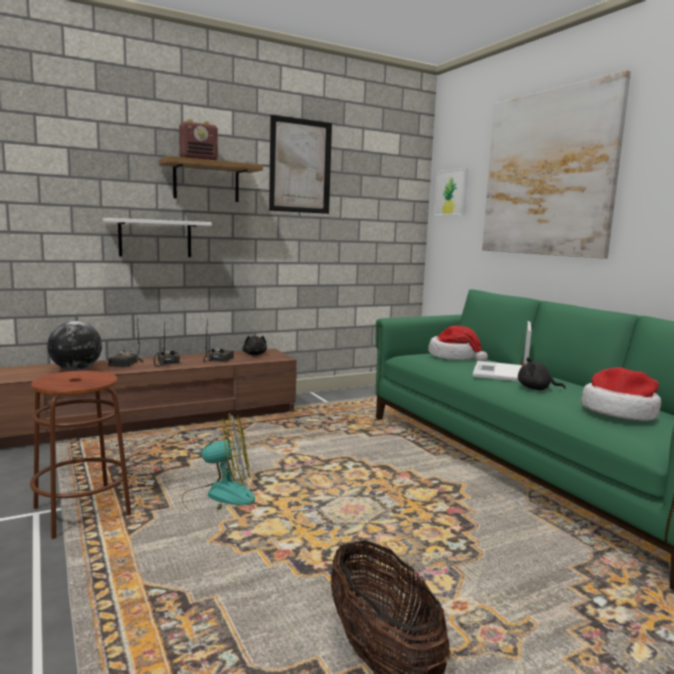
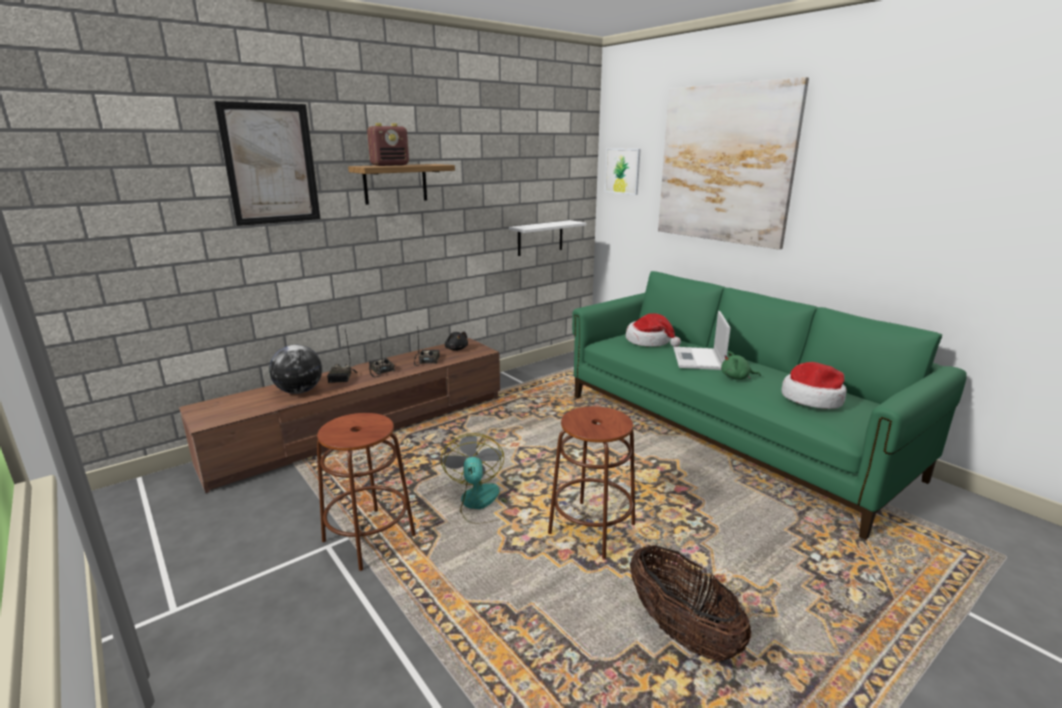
camera: 10 degrees left, 10 degrees up
white shelf [103,218,212,257] -> white shelf moved to [509,220,586,256]
fan [182,413,255,511] -> fan turned 75 degrees counterclockwise [441,433,509,524]
picture [269,115,332,214] -> picture moved to [214,101,321,226]
black plush toy [518,357,566,390] -> green plush toy [721,351,761,380]
none -> brown stool [548,406,635,559]

